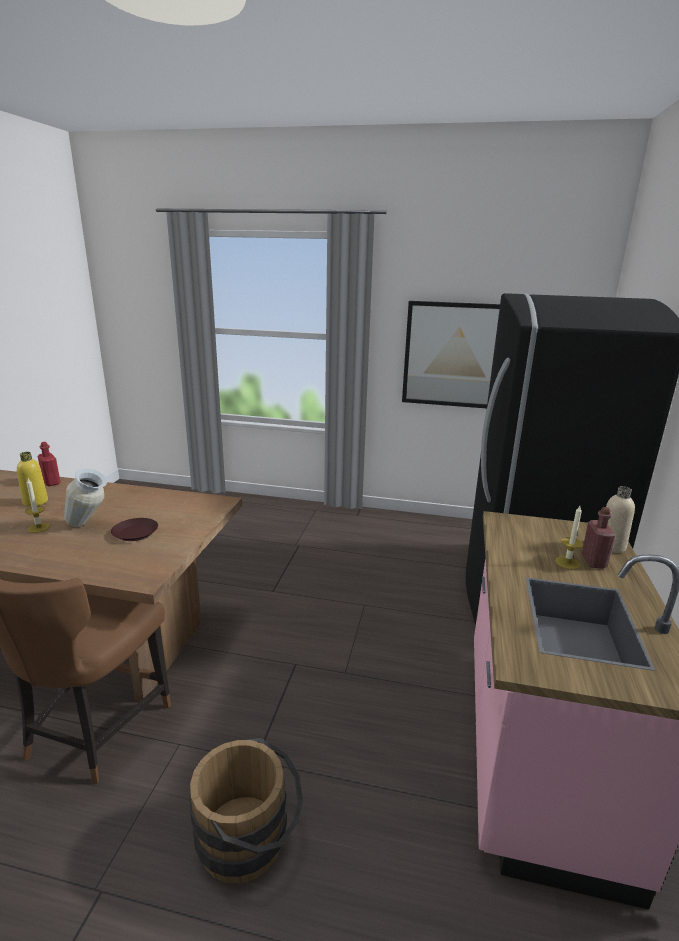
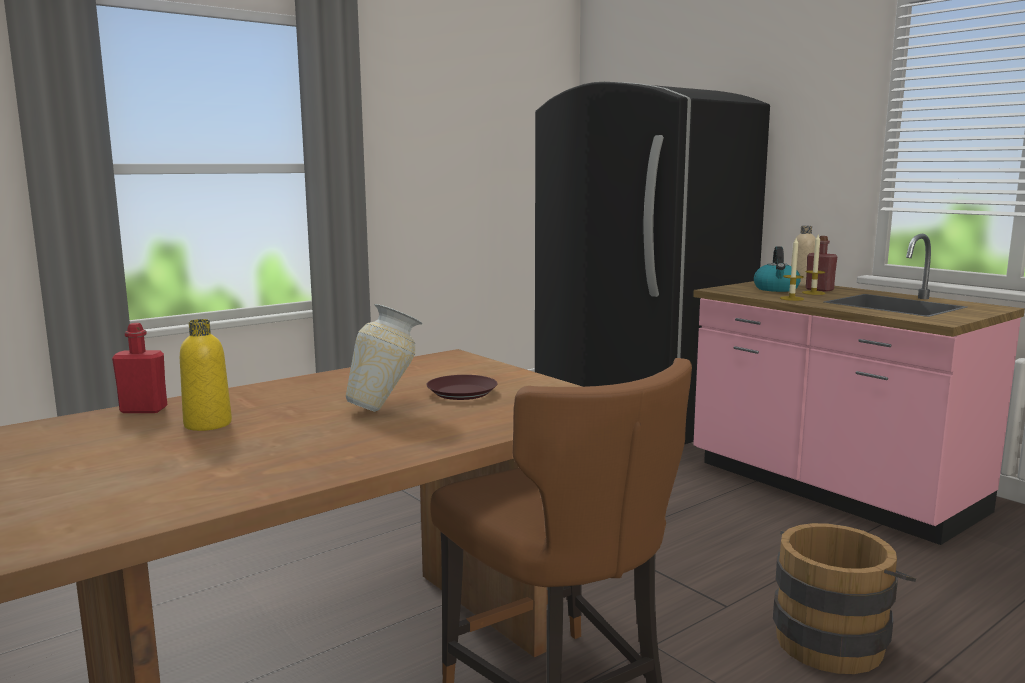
camera: 50 degrees left, 10 degrees down
candle [25,479,50,533] -> candle moved to [780,238,804,301]
picture [402,301,500,408] -> none
none -> kettle [754,246,801,292]

